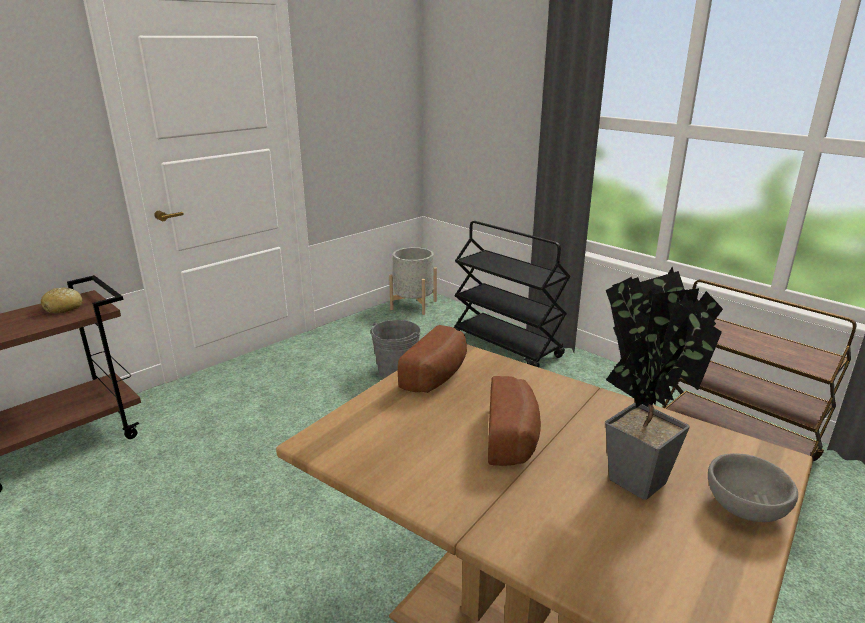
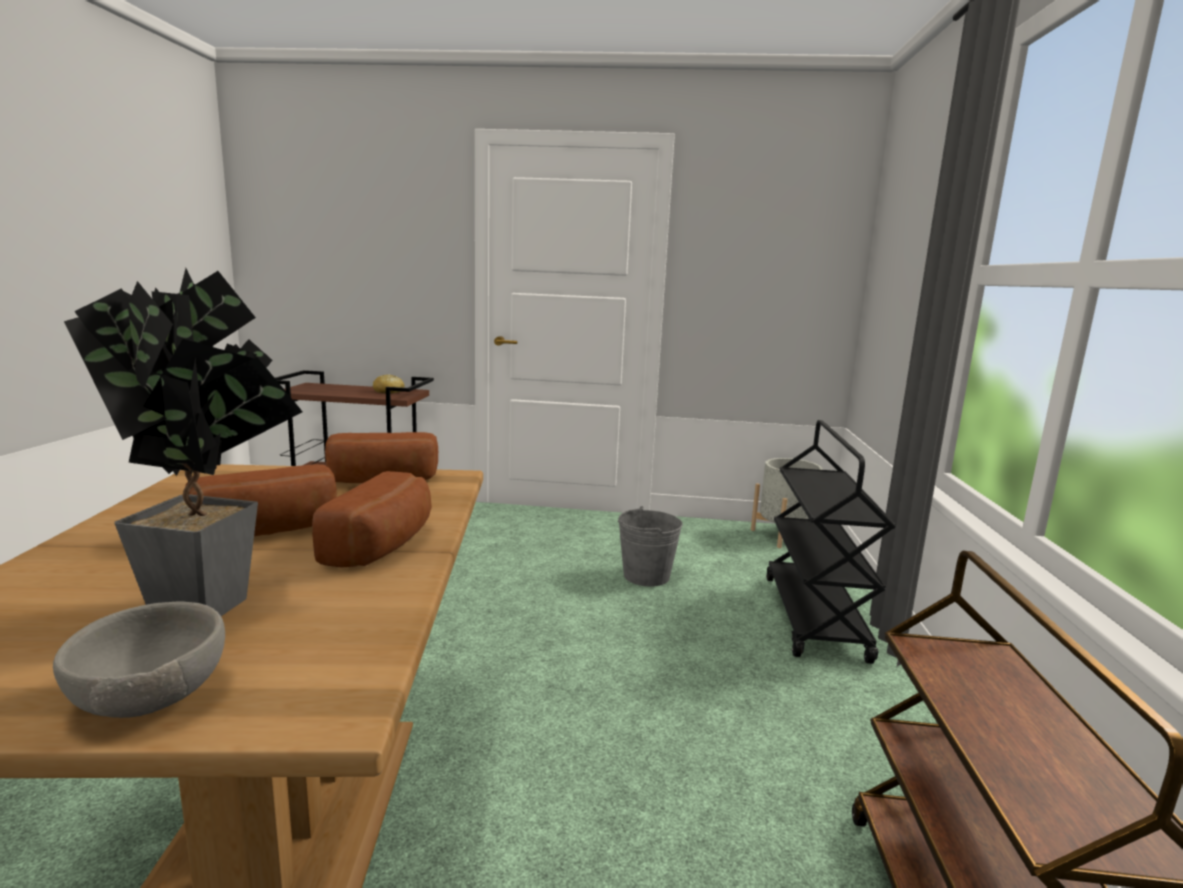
camera: 50 degrees right, 10 degrees down
none -> bread [312,471,432,567]

